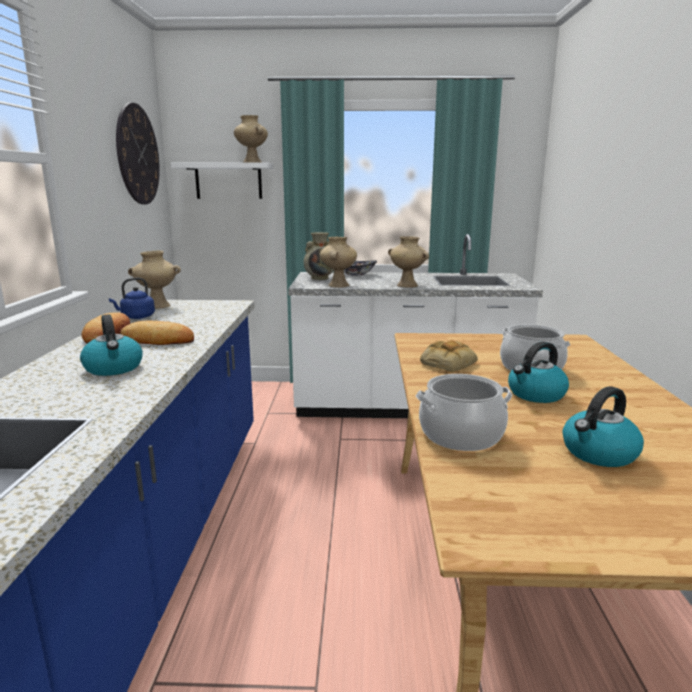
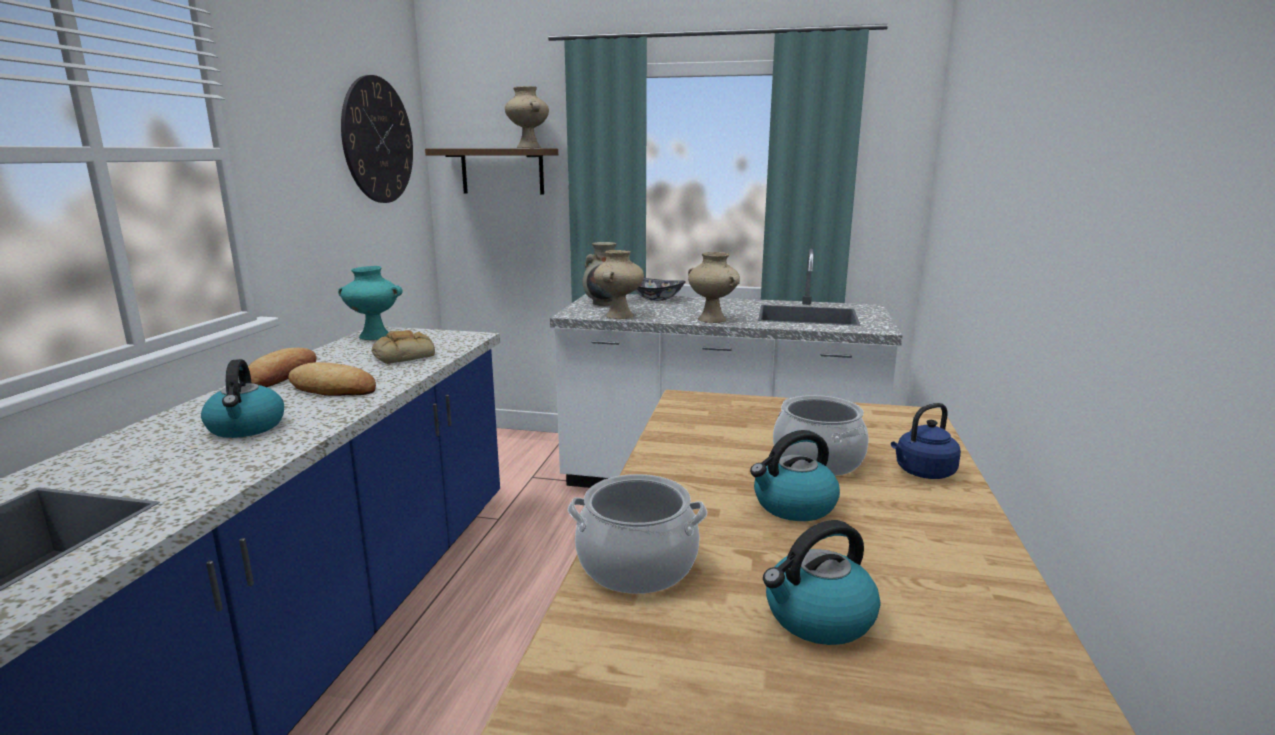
camera: 10 degrees right, 0 degrees up
blue kettle [109,278,155,319] -> blue kettle moved to [891,403,961,479]
beige vase [128,250,181,309] -> turquoise vase [338,266,403,340]
white shelf [171,162,273,199] -> brown shelf [425,148,558,194]
bread [420,340,478,372] -> bread moved to [372,330,435,364]

